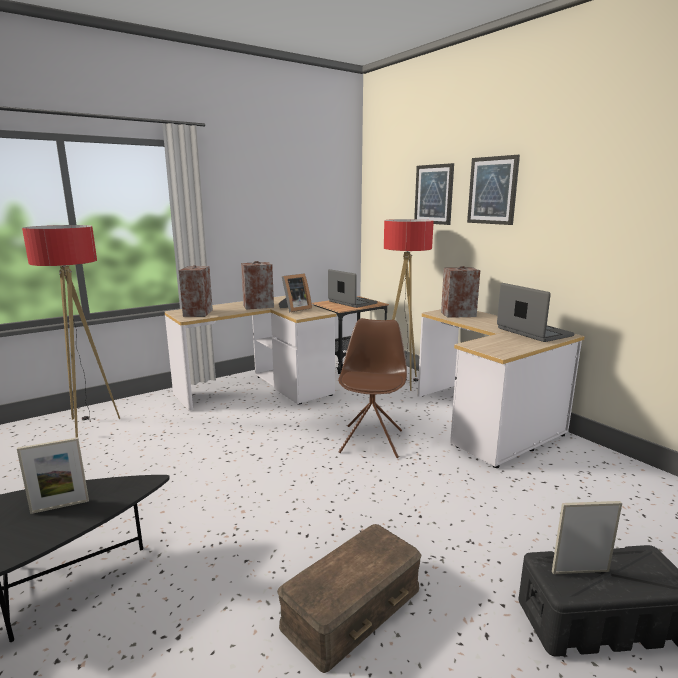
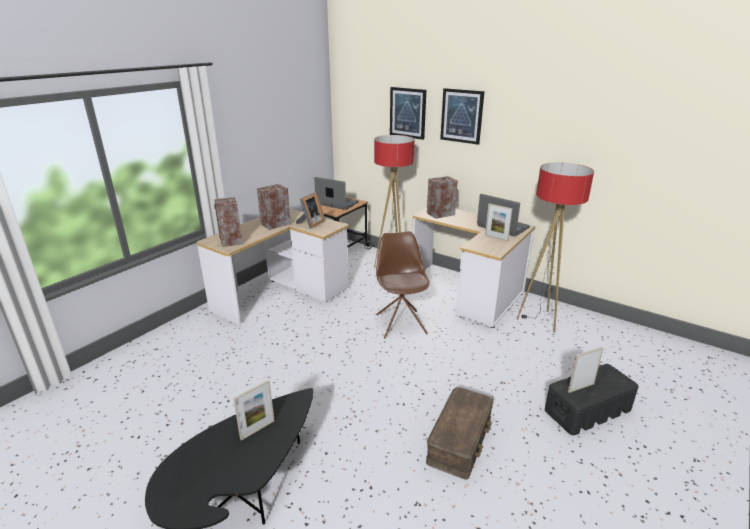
camera: 20 degrees left, 10 degrees up
floor lamp [22,225,120,438] -> floor lamp moved to [517,162,594,333]
none -> picture frame [485,203,513,241]

